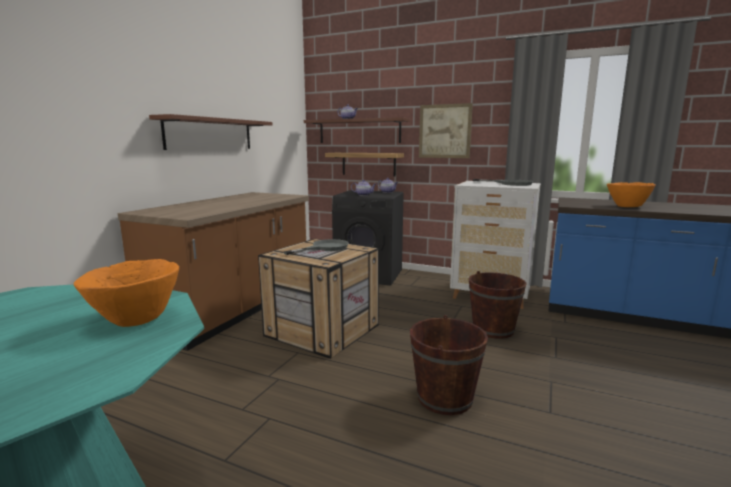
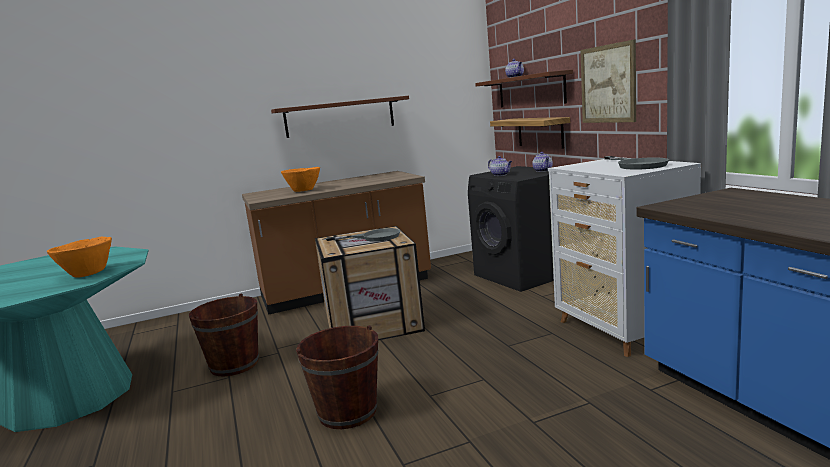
camera: 45 degrees right, 0 degrees up
brown bucket [469,271,527,339] -> brown bucket moved to [189,293,259,376]
orange bowl [607,182,656,207] -> orange bowl moved to [281,167,320,192]

